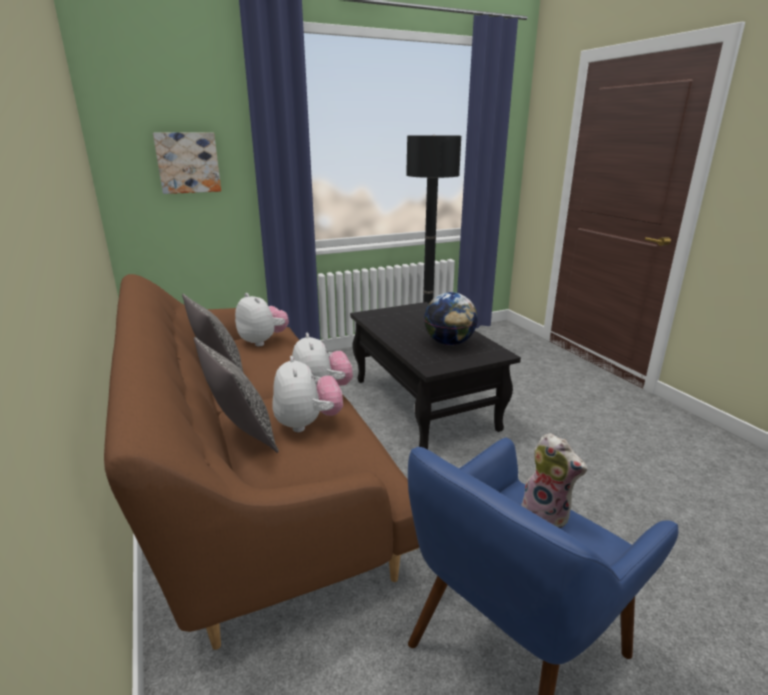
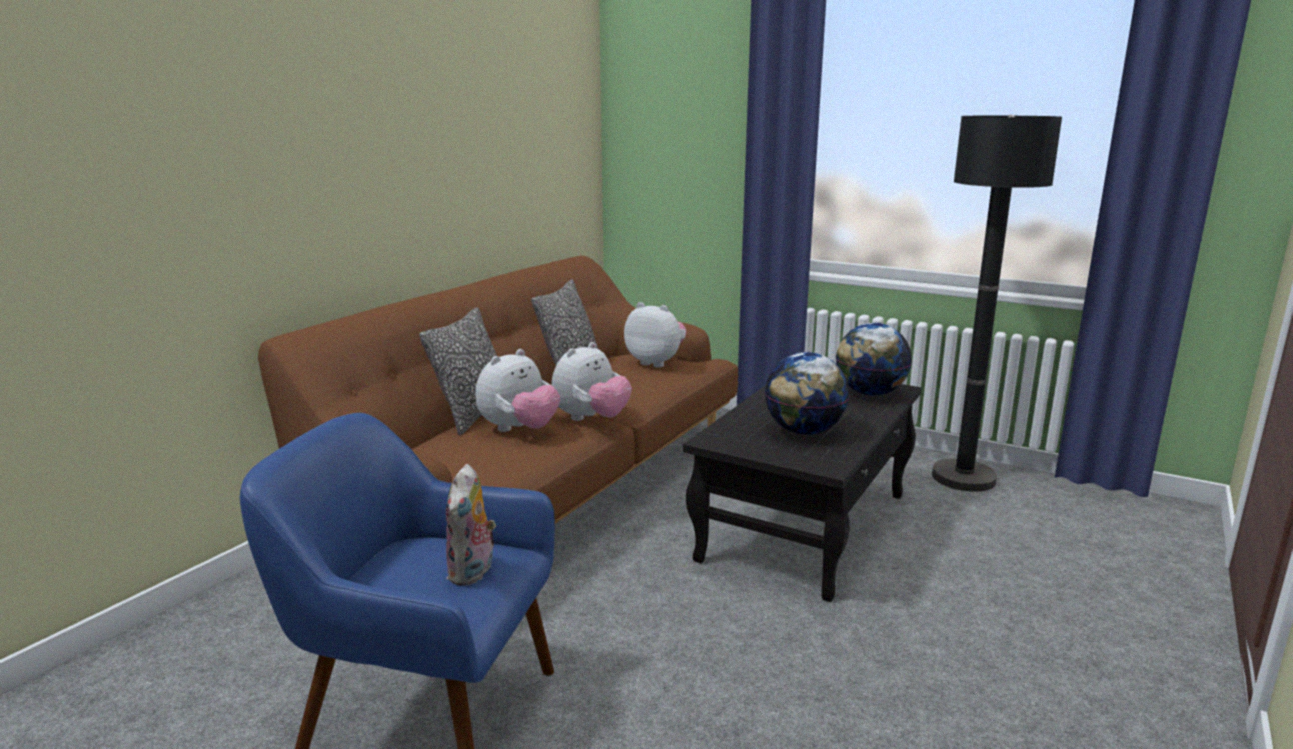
camera: 55 degrees right, 5 degrees down
picture [153,133,221,194] -> none
plush toy [235,293,289,346] -> plush toy turned 75 degrees counterclockwise [624,302,687,368]
none -> globe [836,323,912,396]

